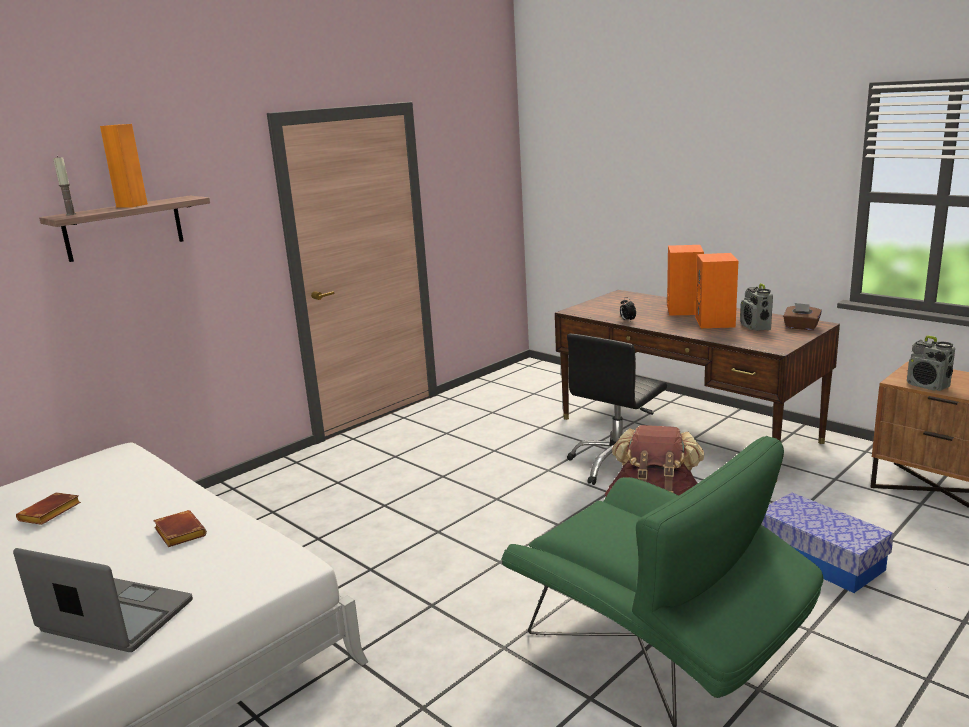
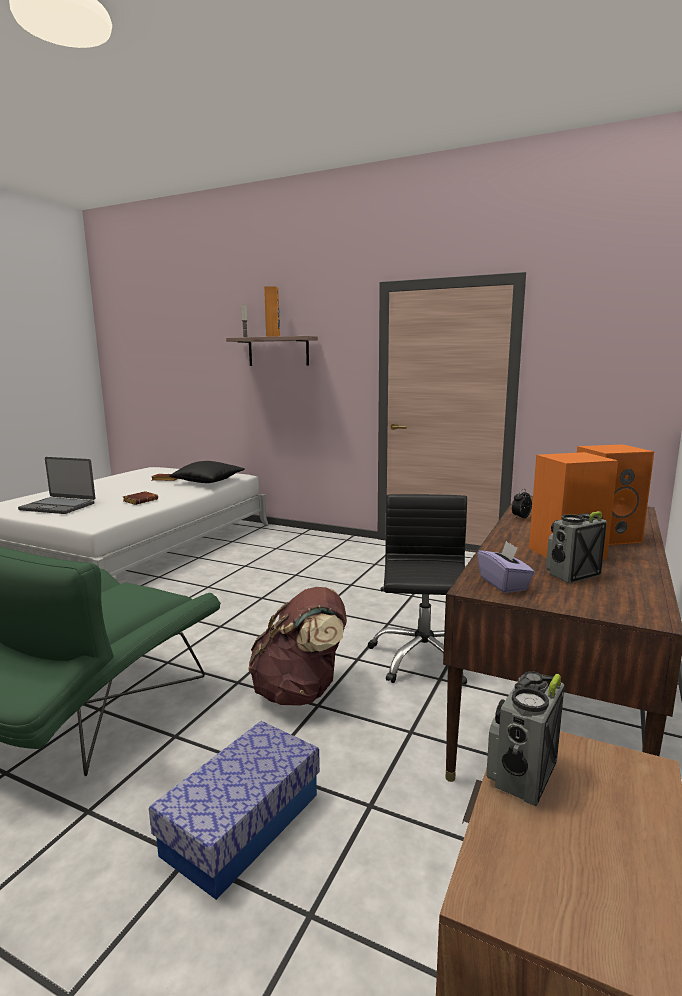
camera: 70 degrees right, 5 degrees down
laptop [13,548,193,652] -> laptop turned 105 degrees clockwise [18,457,95,514]
black office chair [567,334,667,485] -> black office chair turned 75 degrees clockwise [367,494,467,685]
brown tissue box [783,303,822,330] -> none
none -> black pillow [169,461,245,483]
none -> purple tissue box [478,541,535,593]

